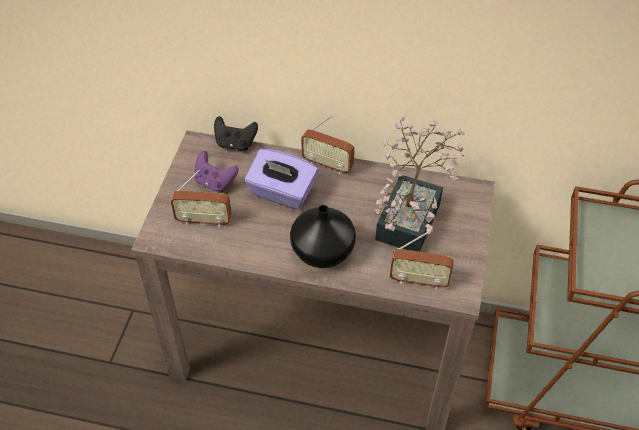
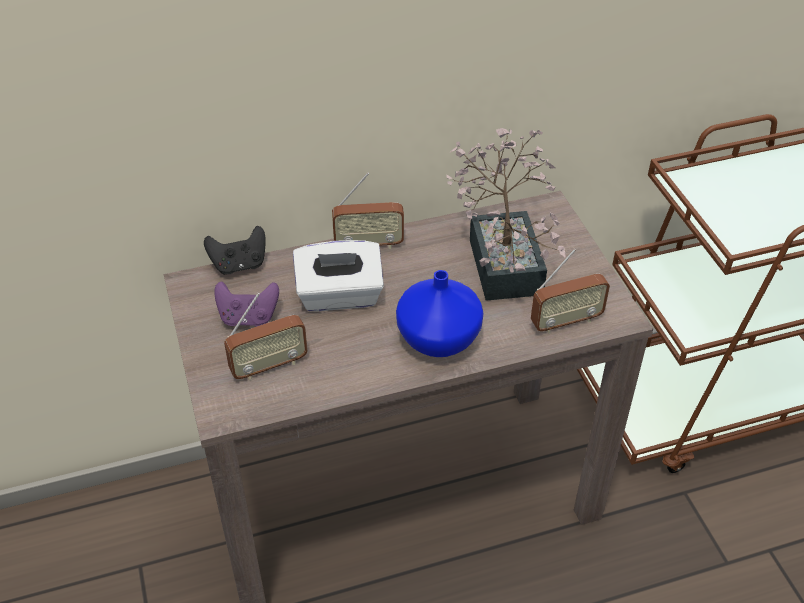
camera: 30 degrees left, 5 degrees down
purple tissue box [245,149,318,210] -> white tissue box [293,240,384,311]
black vase [290,205,356,268] -> blue vase [396,270,484,357]

